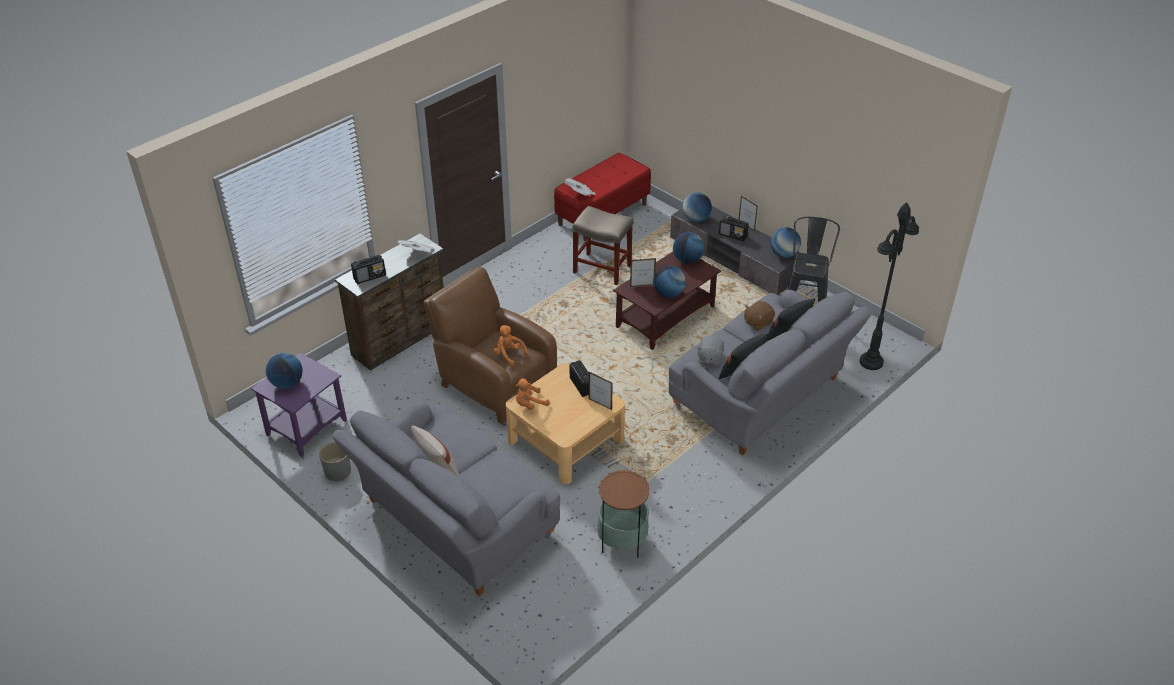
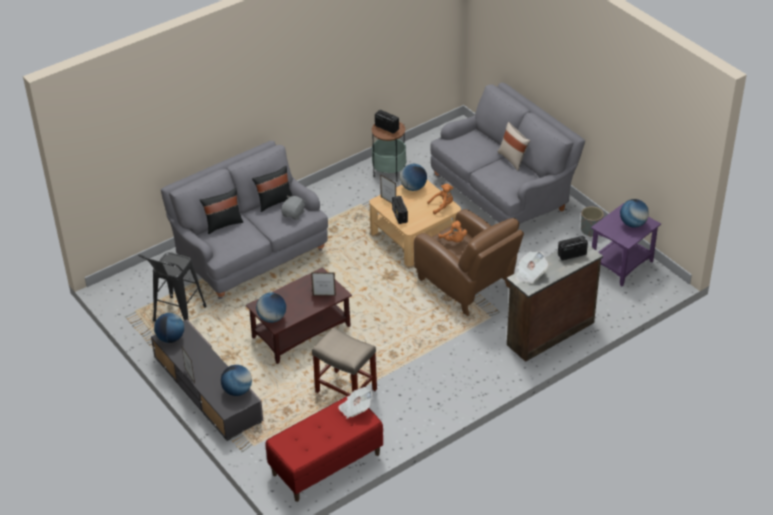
camera: 170 degrees left, 0 degrees up
globe [653,266,686,298] -> globe moved to [400,164,427,191]
radio [719,216,749,241] -> radio moved to [375,110,399,134]
brown plush toy [744,301,775,331] -> none
black floor lamp [860,202,919,370] -> none

